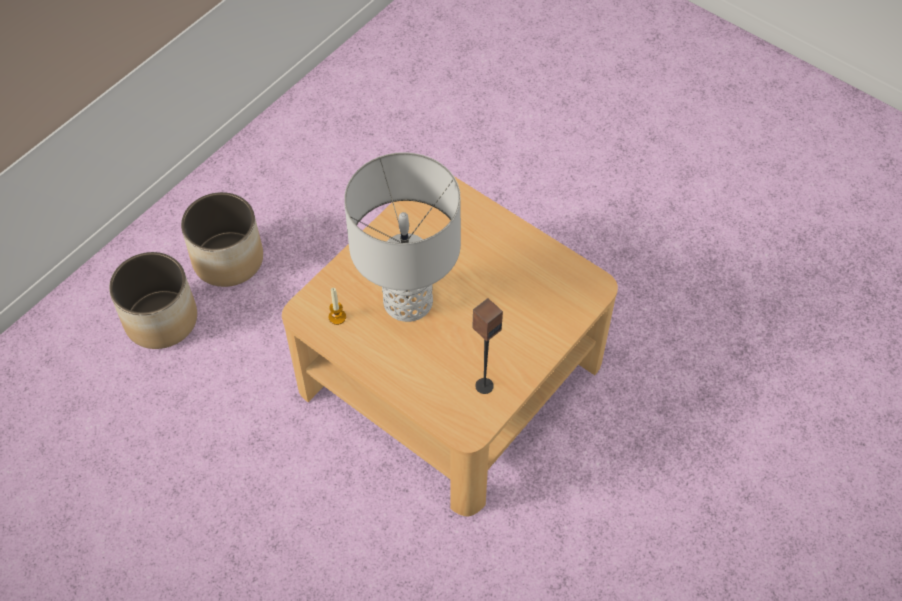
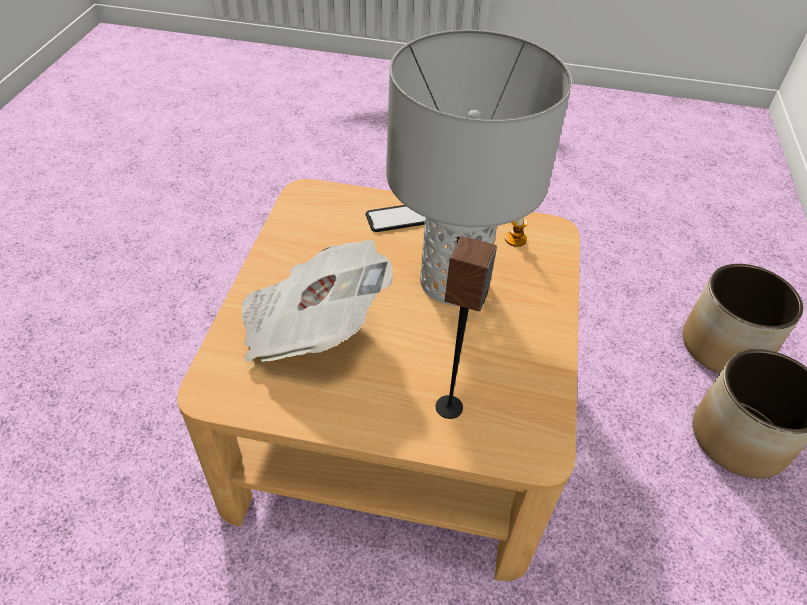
camera: 150 degrees right, 10 degrees down
speaker [472,298,503,394] -> speaker moved to [436,236,497,419]
none -> newspaper [242,240,393,362]
none -> phone [365,205,425,232]

